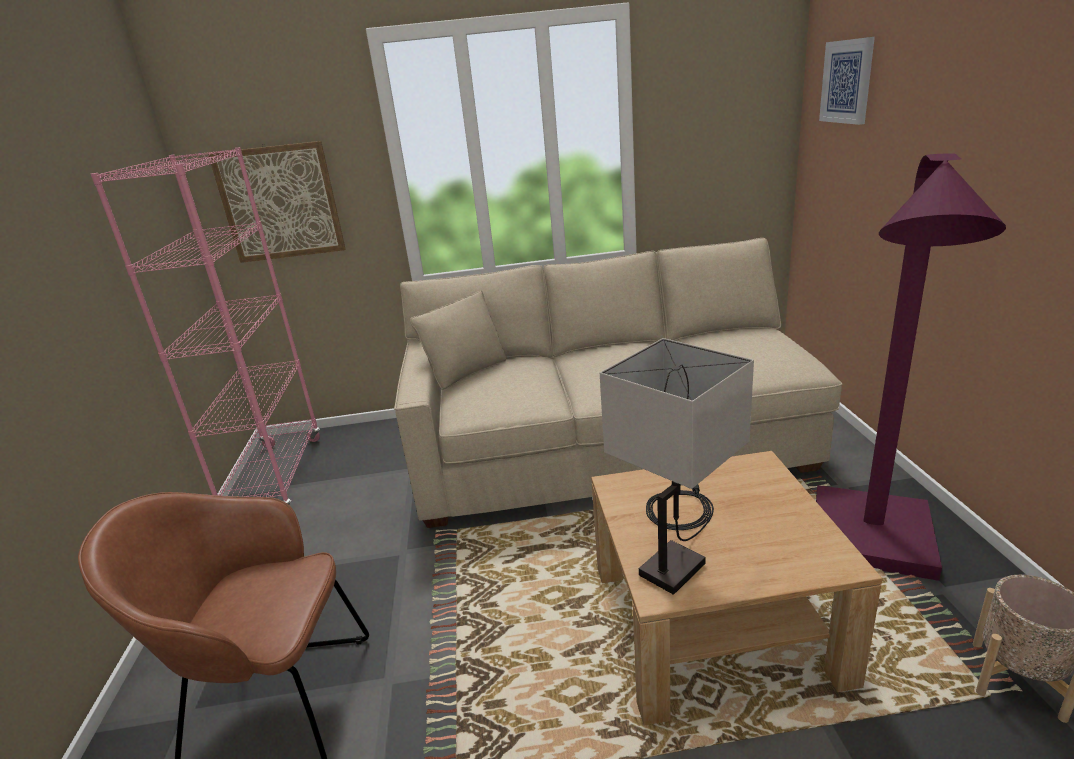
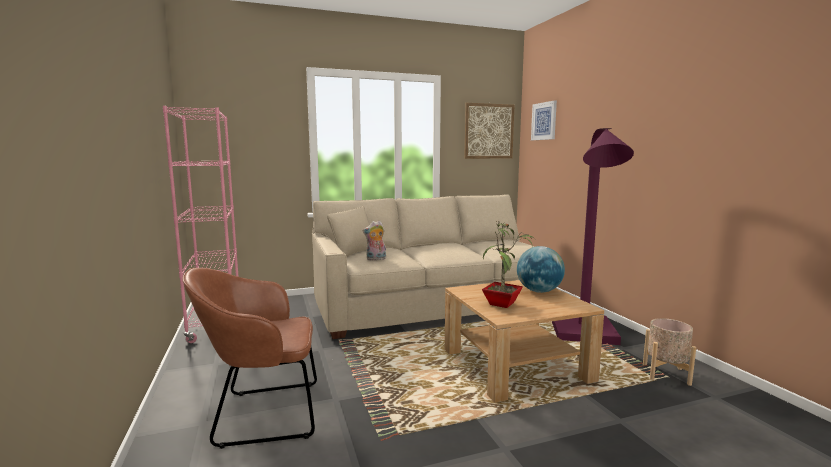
camera: 15 degrees left, 15 degrees down
picture [208,141,346,263] -> picture moved to [464,103,514,159]
table lamp [600,338,754,595] -> potted plant [482,221,536,308]
none -> plush toy [363,221,386,260]
none -> globe [517,246,565,293]

